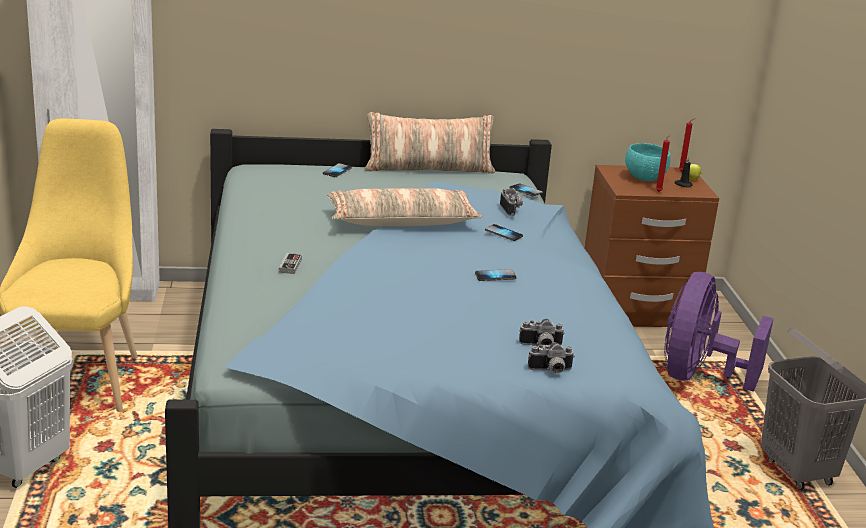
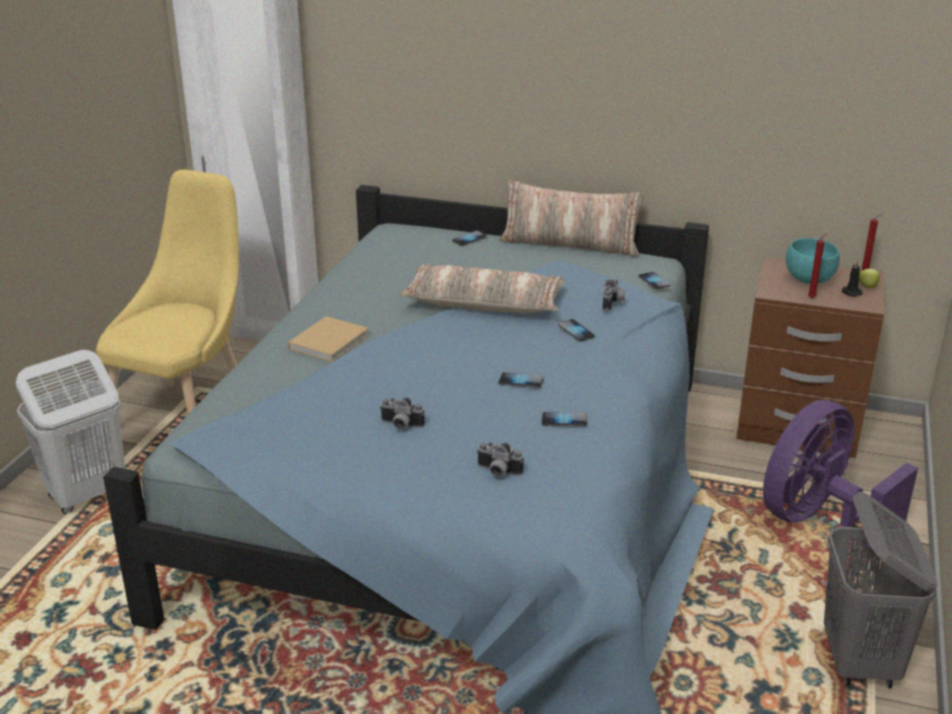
camera: 25 degrees right, 5 degrees up
game controller [279,253,302,274] -> beige book [288,316,369,362]
camera [528,342,575,373] -> camera moved to [380,398,425,429]
none -> phone [542,412,587,427]

